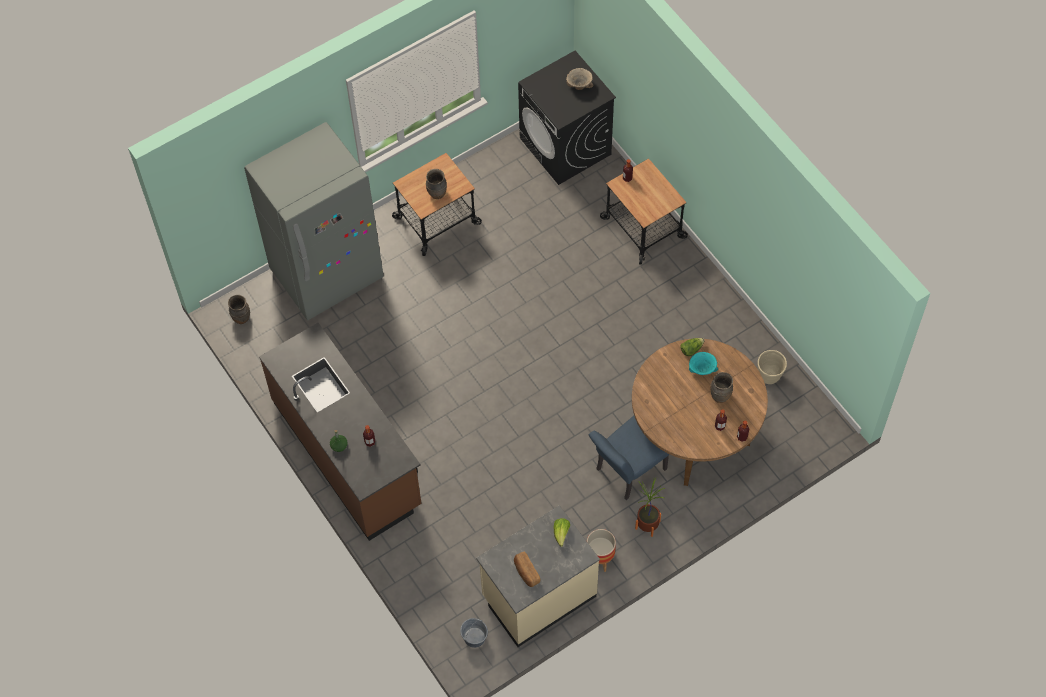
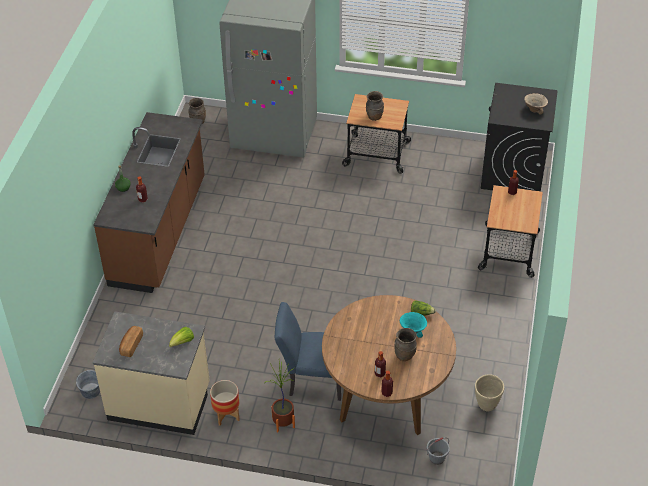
camera: 45 degrees right, 15 degrees down
none -> grey bucket [427,437,450,465]

